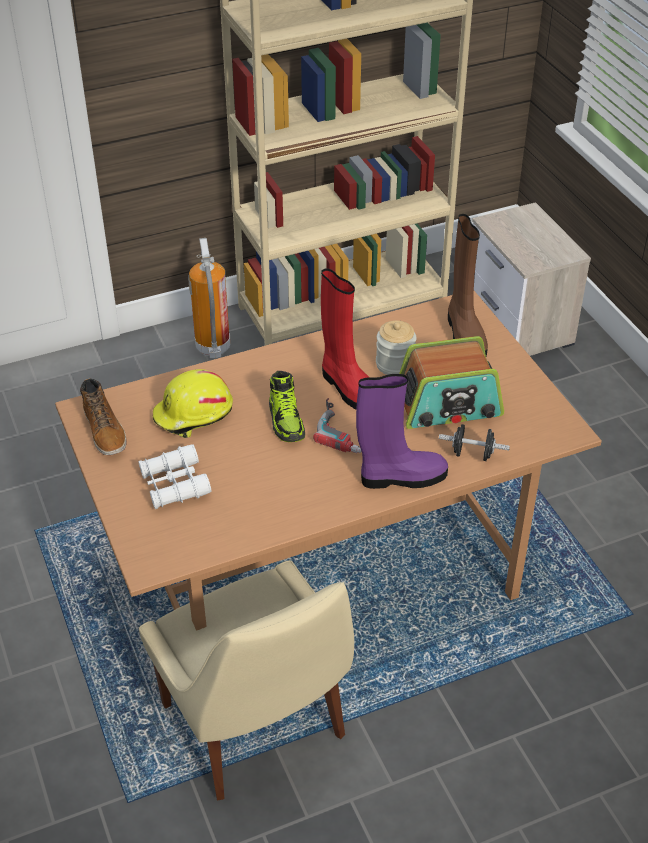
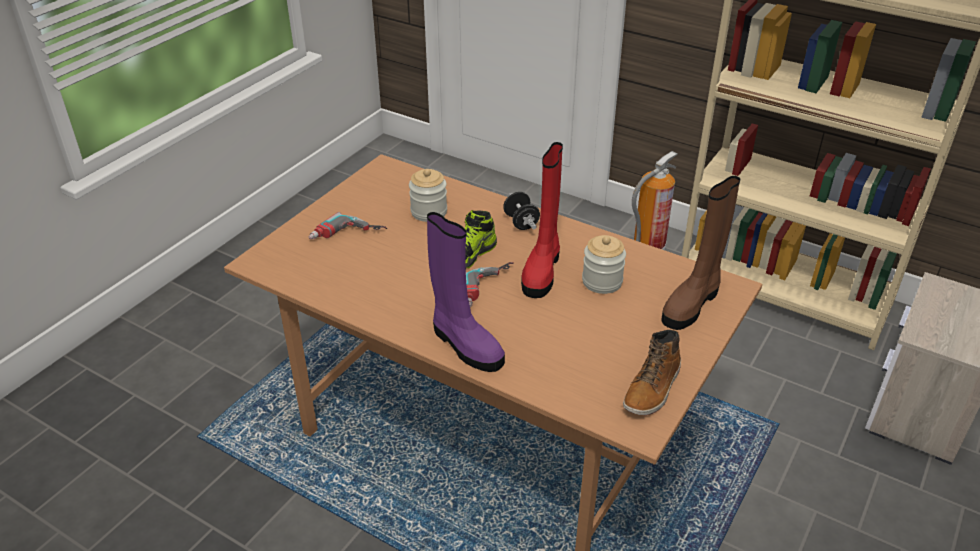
camera: 55 degrees right, 5 degrees down
boot [80,378,127,455] -> boot moved to [623,330,681,415]
white binoculars [138,444,212,509] -> power drill [309,212,387,239]
beige chair [139,560,354,800] -> none
yellow hard hat [153,369,233,438] -> jar [409,169,447,222]
radio [399,336,504,429] -> none
black dumbbell [439,424,510,461] -> black dumbbell moved to [503,192,540,230]

